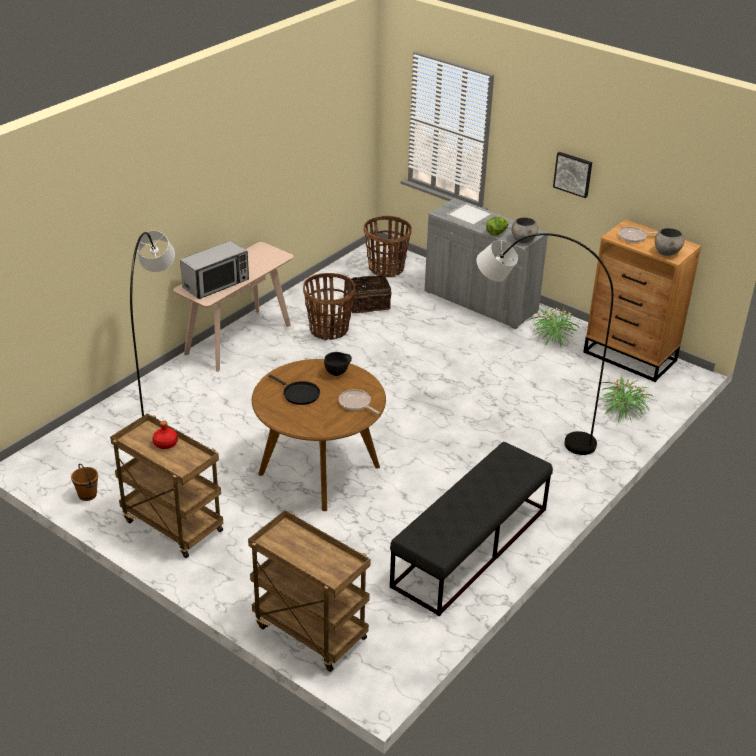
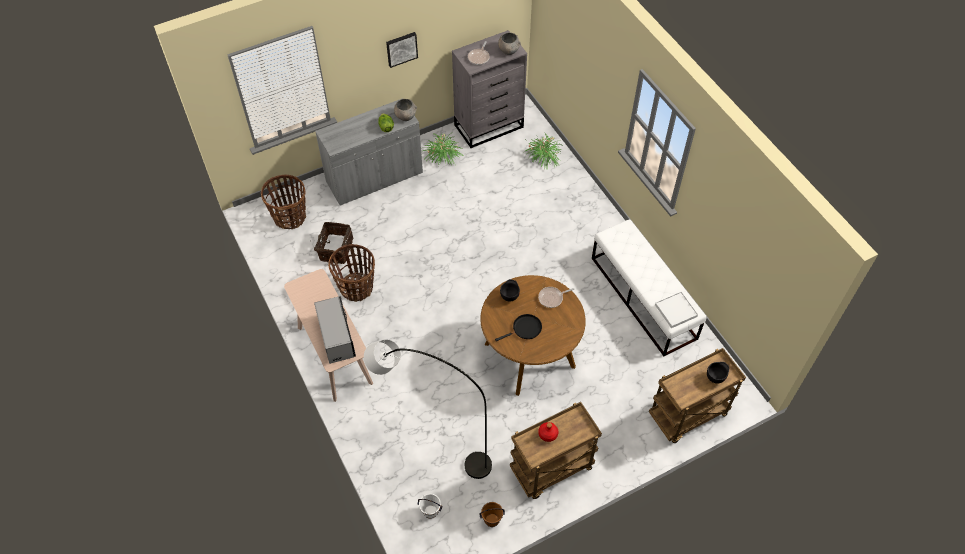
camera: 65 degrees left, 20 degrees up
black bench [390,442,553,616] -> white bench [592,219,706,356]
white tray [447,203,493,229] -> white tray moved to [655,292,698,328]
grey floor lamp [477,233,613,455] -> none
brown dresser [583,220,701,382] -> grey dresser [452,30,527,148]
none -> white bucket [418,493,442,519]
none -> black bowl [707,362,729,384]

